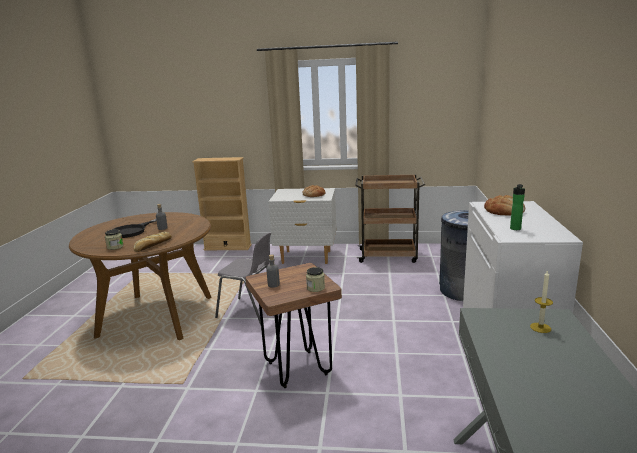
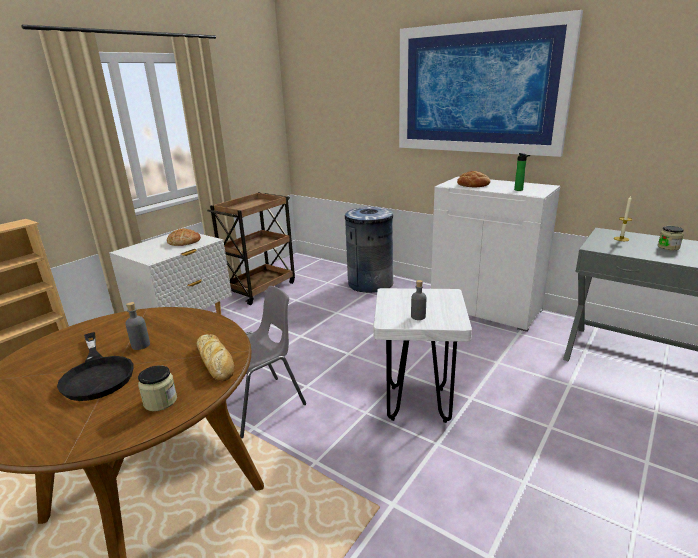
camera: 60 degrees left, 5 degrees up
brown stool [246,263,342,388] -> white stool [373,288,472,423]
jar [306,267,325,292] -> jar moved to [658,226,684,250]
none -> picture [399,10,583,157]

